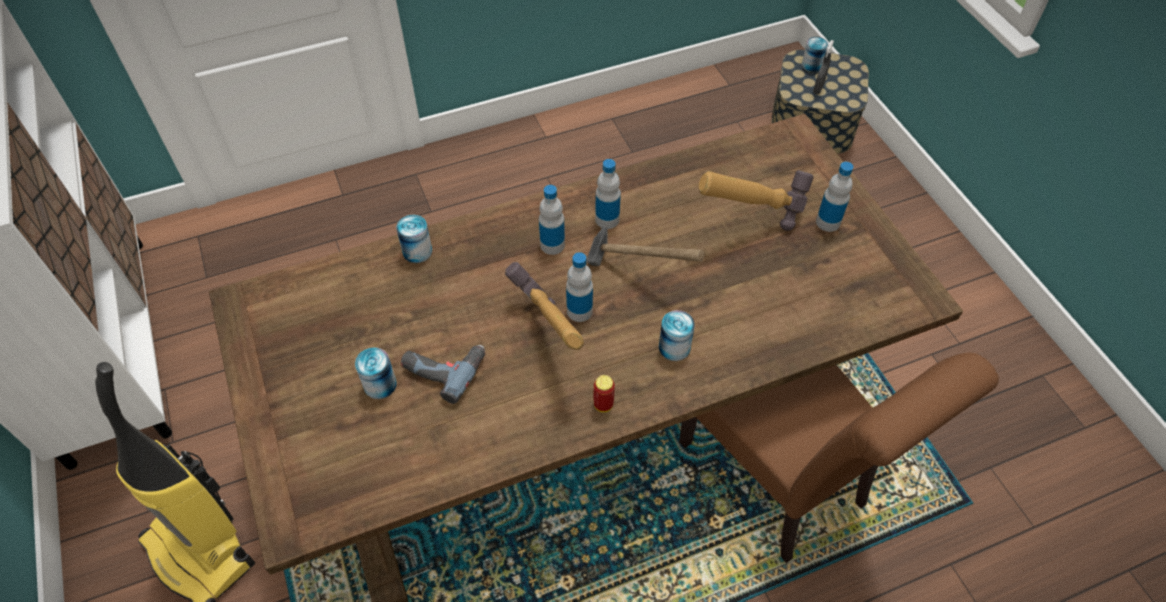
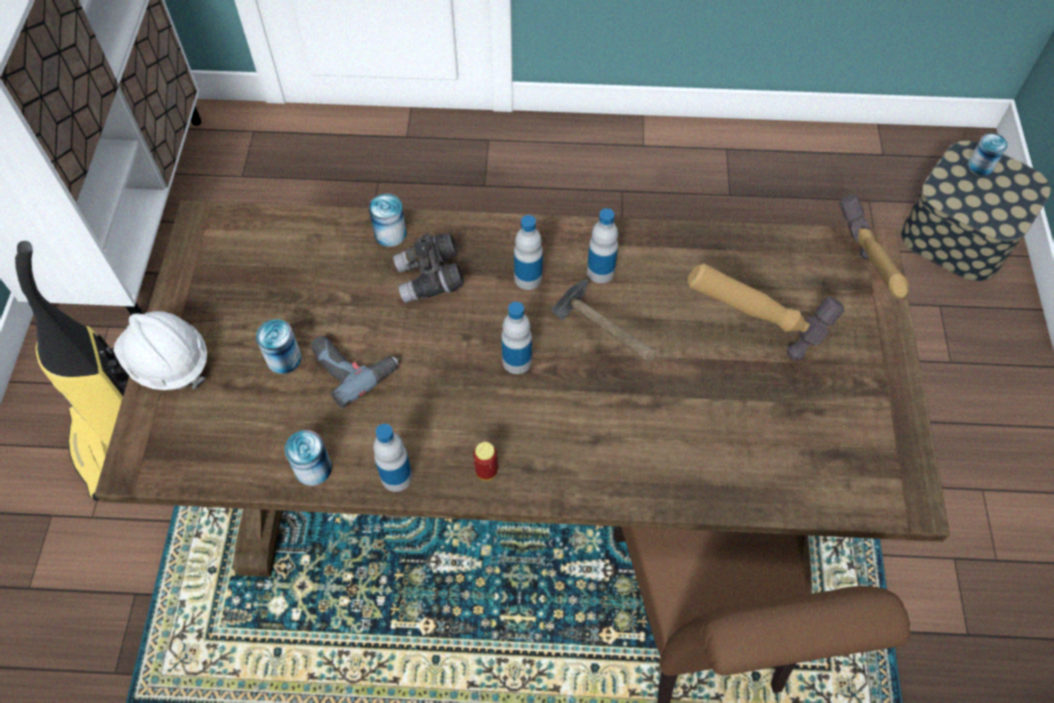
camera: 25 degrees right, 5 degrees up
hammer [505,262,584,350] -> hammer moved to [839,195,909,299]
can [659,310,695,361] -> can moved to [285,430,332,486]
grey spray bottle [813,40,834,94] -> none
bottle [816,162,853,232] -> bottle moved to [373,424,412,492]
none -> white hard hat [113,311,207,390]
none -> grey binoculars [393,233,464,303]

